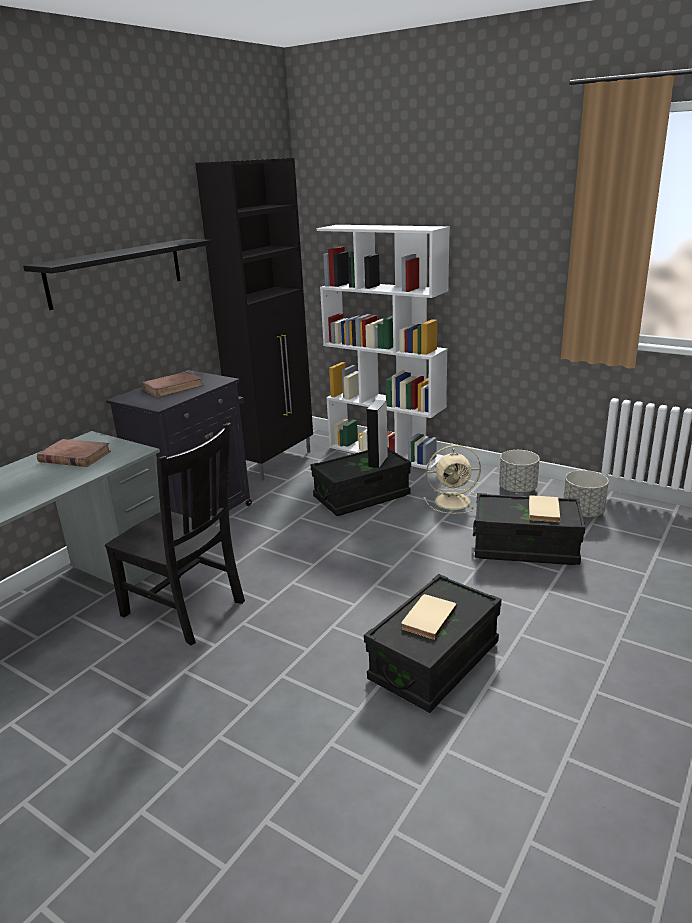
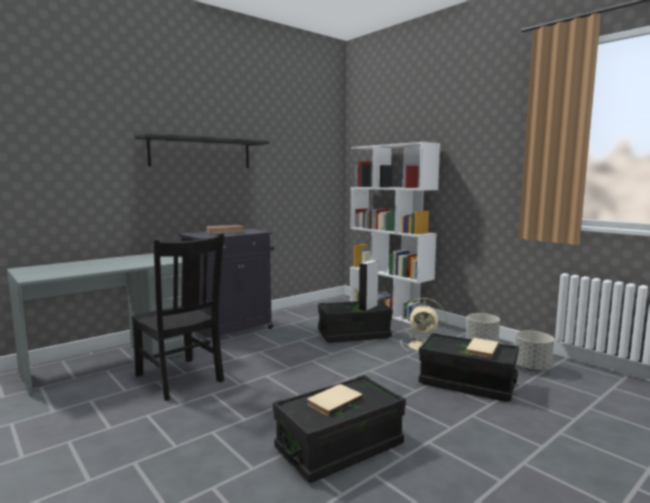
camera: 15 degrees right, 15 degrees down
brown book [37,439,111,467] -> none
black cabinet [195,158,313,480] -> none

